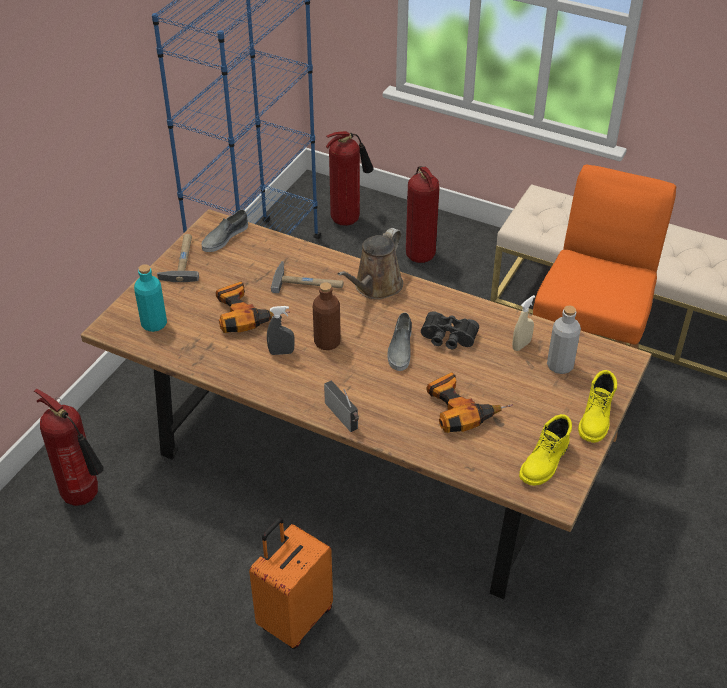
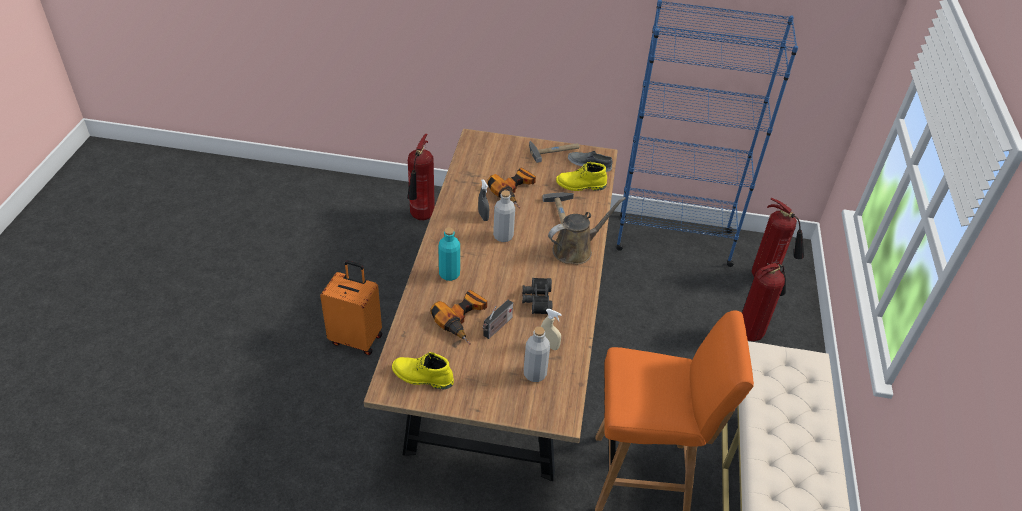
camera: 70 degrees right, 0 degrees up
turquoise bottle [134,264,167,332] -> turquoise bottle moved to [438,227,460,281]
brown bottle [313,282,341,350] -> grey bottle [493,190,515,242]
radio [324,380,359,432] -> radio moved to [483,300,513,339]
brown watering can [338,228,403,300] -> brown watering can turned 135 degrees clockwise [548,197,626,264]
grey shoe [387,313,412,371] -> none
yellow boot [578,370,617,443] -> yellow boot moved to [556,162,607,191]

